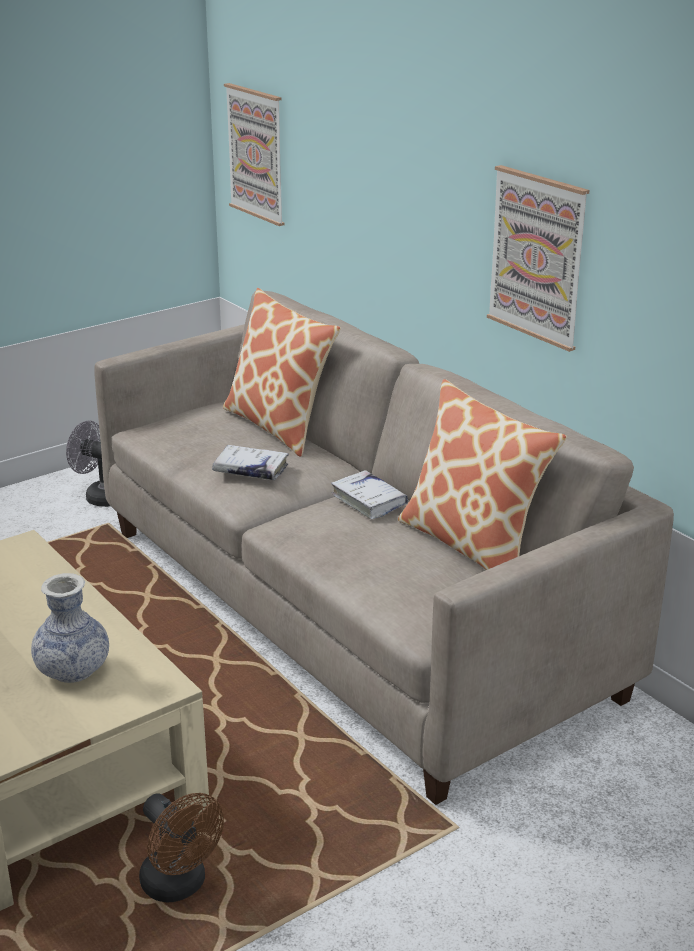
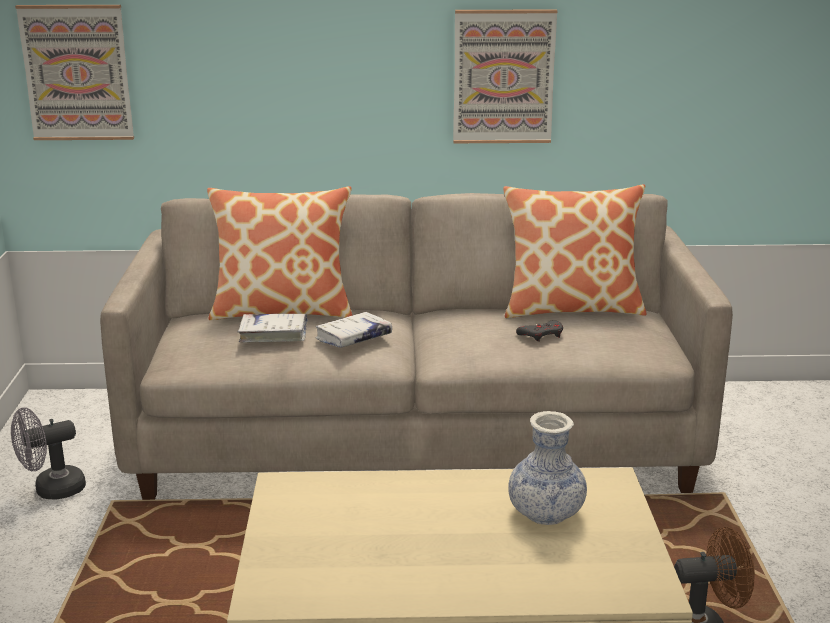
camera: 55 degrees left, 5 degrees down
white book [331,470,408,519] -> white book moved to [238,314,308,343]
none -> grey game controller [516,321,563,342]

